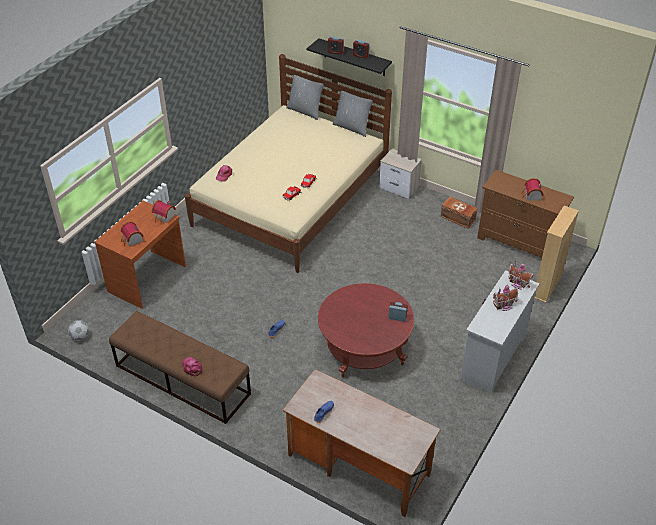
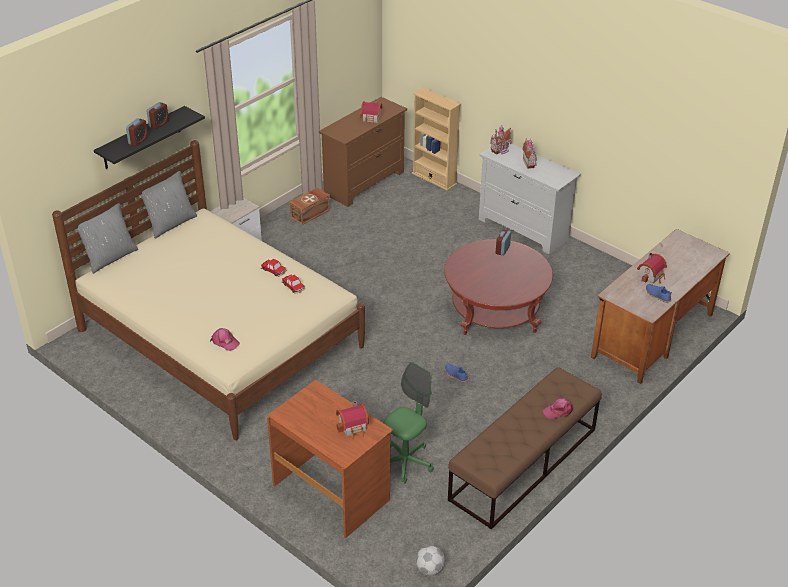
camera: 80 degrees left, 5 degrees down
toy house [152,200,176,224] -> toy house moved to [637,253,667,284]
none -> green office chair [383,362,434,483]

